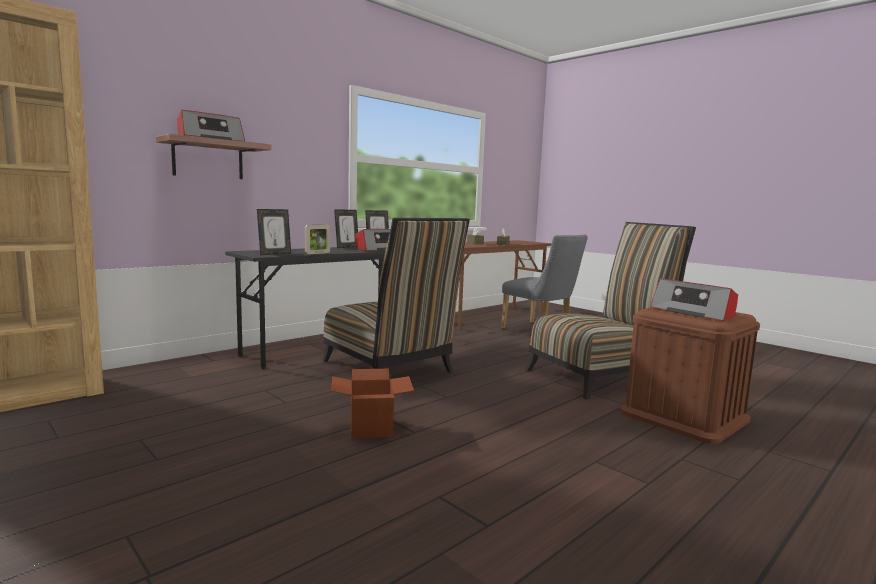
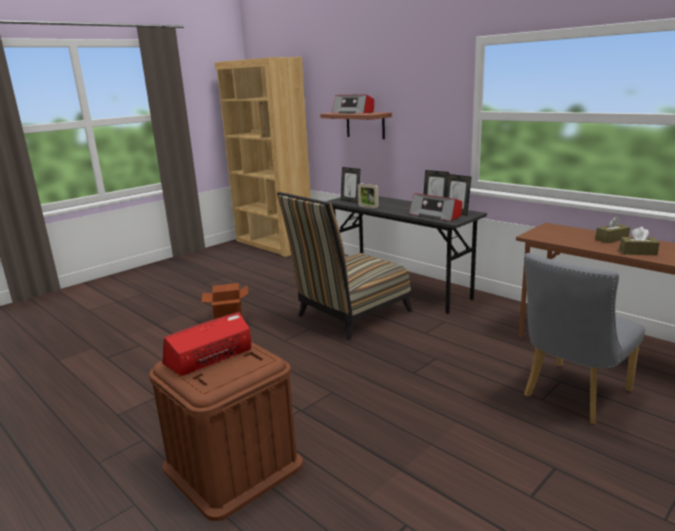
camera: 90 degrees right, 10 degrees up
chair [526,222,696,400] -> none

